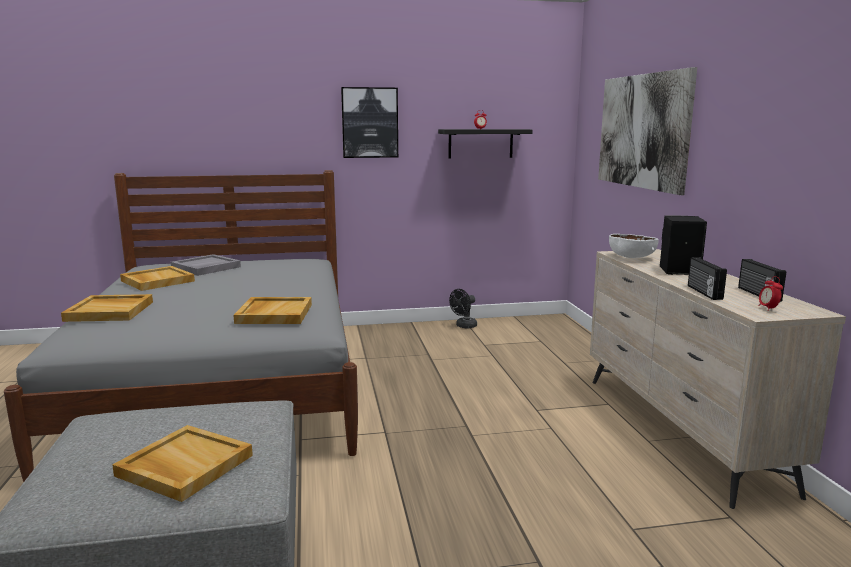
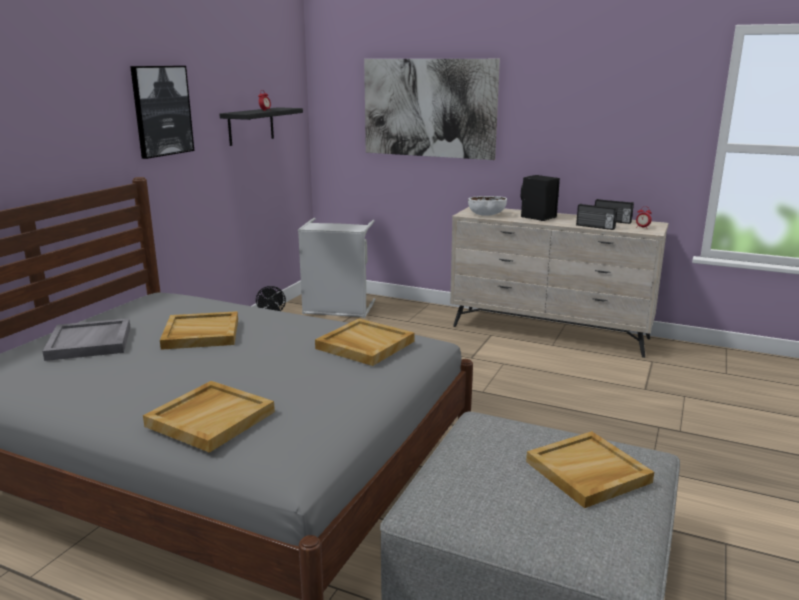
camera: 55 degrees left, 5 degrees up
beige tray [120,266,195,291] -> beige tray moved to [160,311,238,350]
none -> grey laundry basket [298,218,376,318]

